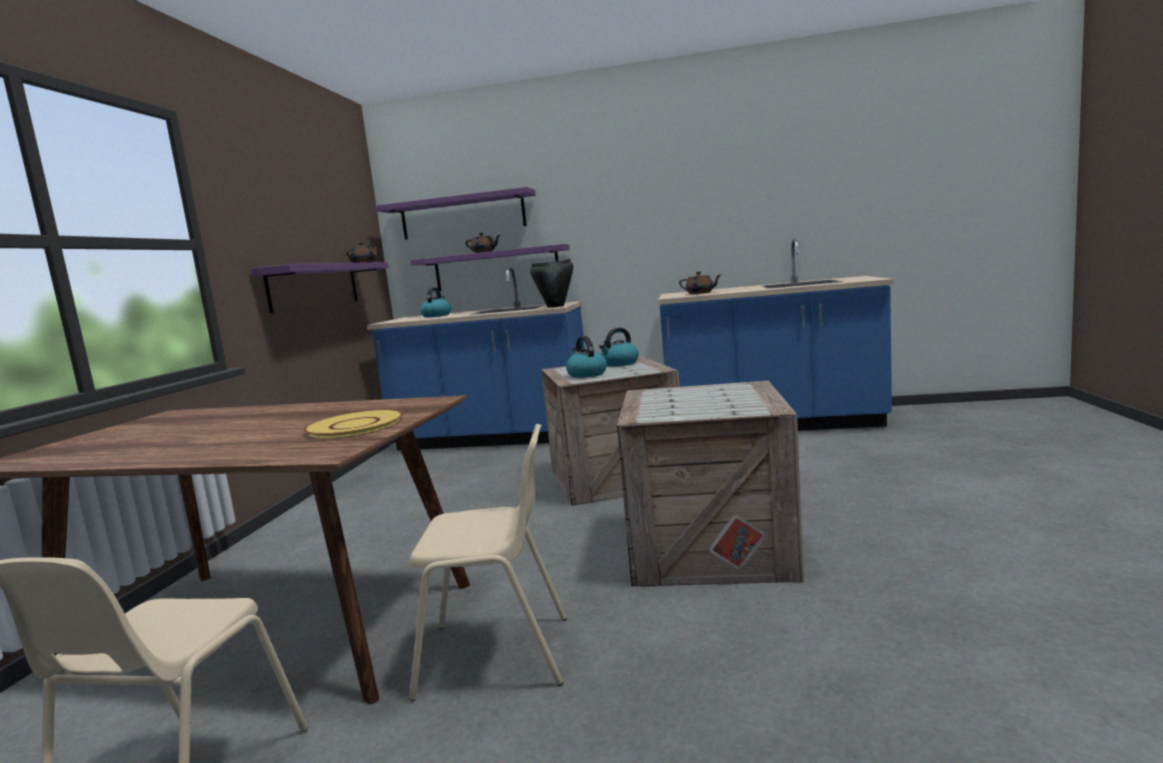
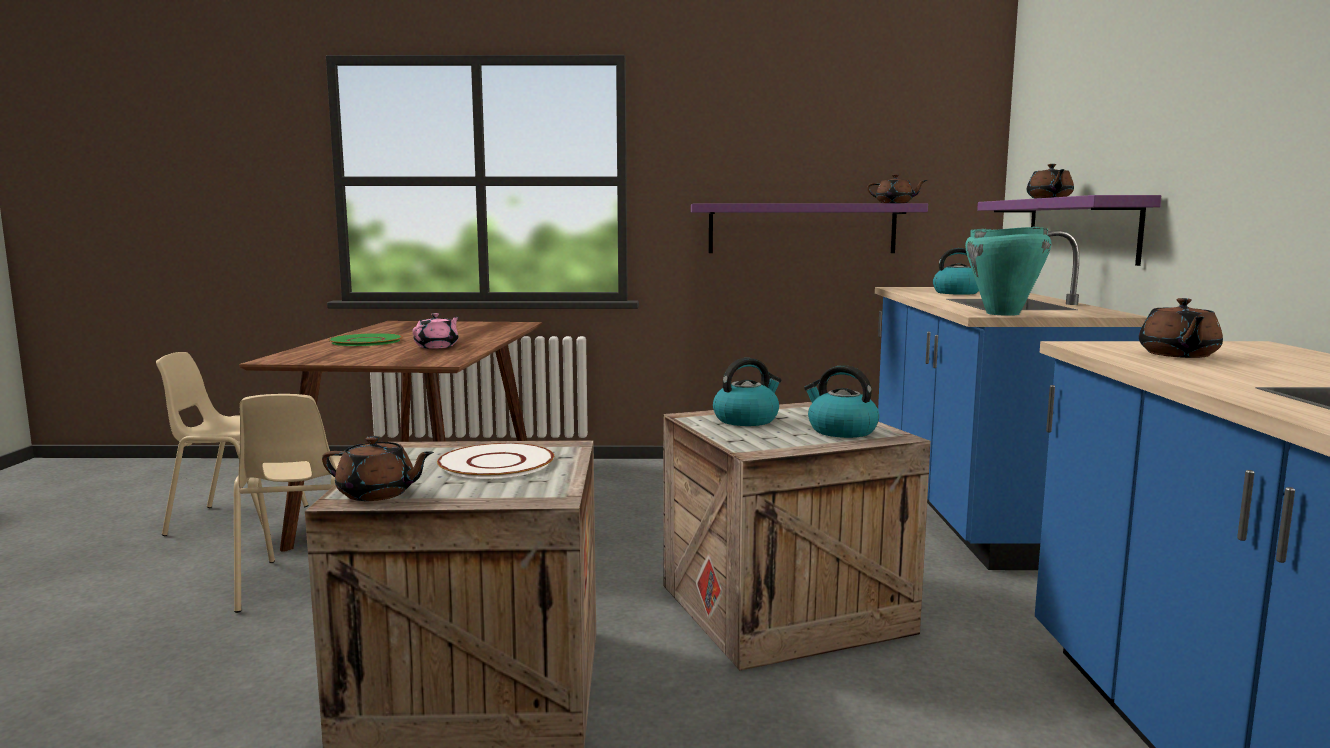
camera: 80 degrees right, 0 degrees up
yellow plate [303,410,403,438] -> none
purple shelf [375,187,536,240] -> none
black cooking pot [530,258,573,308] -> turquoise cooking pot [965,227,1051,316]
none -> brown teapot [322,436,434,501]
none -> green plate [328,333,403,346]
none -> pink teapot [413,313,459,349]
none -> white plate [437,443,554,479]

